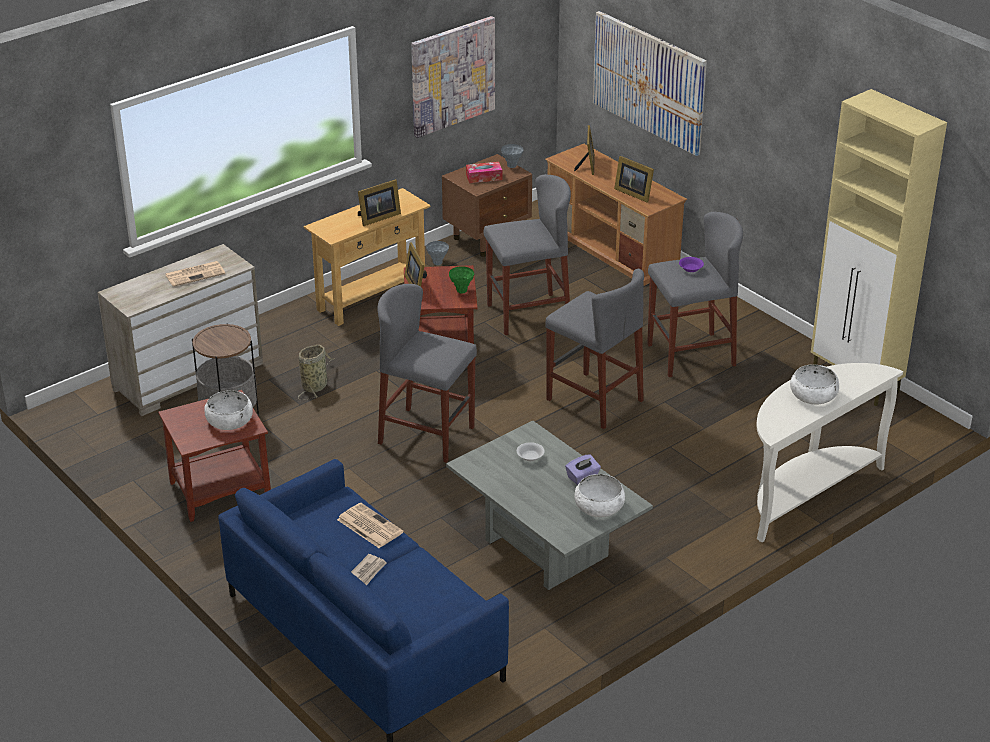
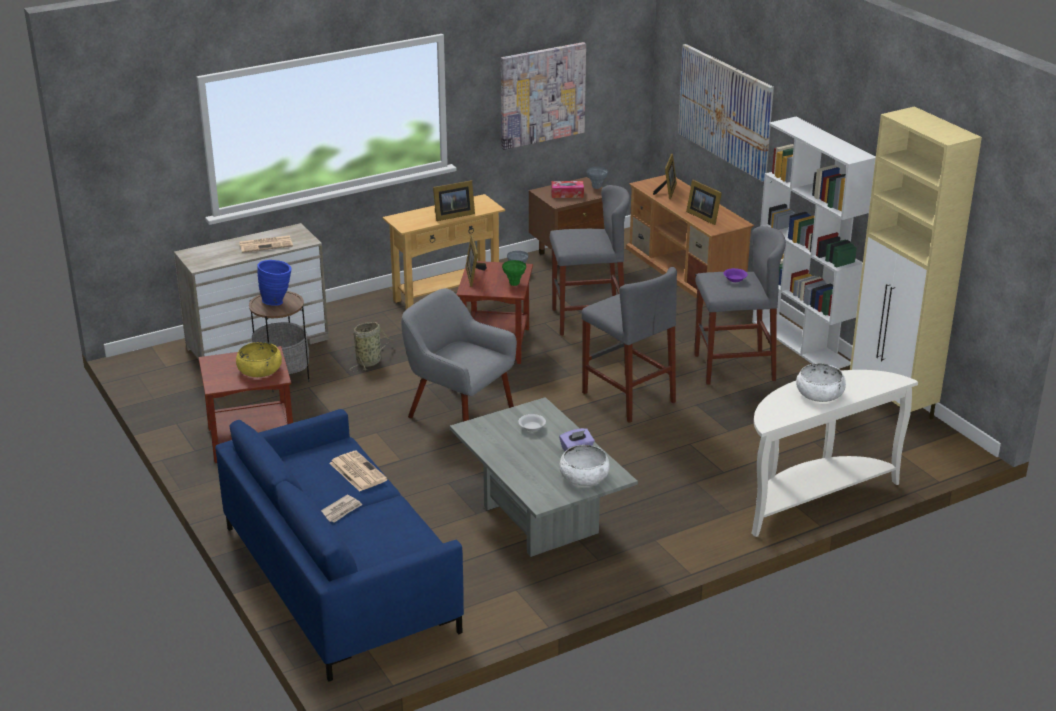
camera: 10 degrees right, 5 degrees down
white bowl [205,390,253,430] -> yellow bowl [236,342,282,377]
grey stool [378,284,477,463] -> grey armchair [401,288,517,422]
none -> blue vase [257,260,291,306]
none -> white bookcase [752,117,876,369]

